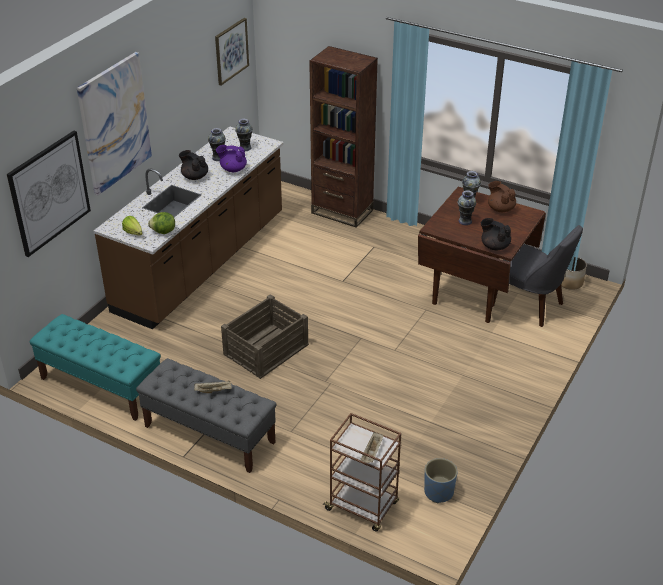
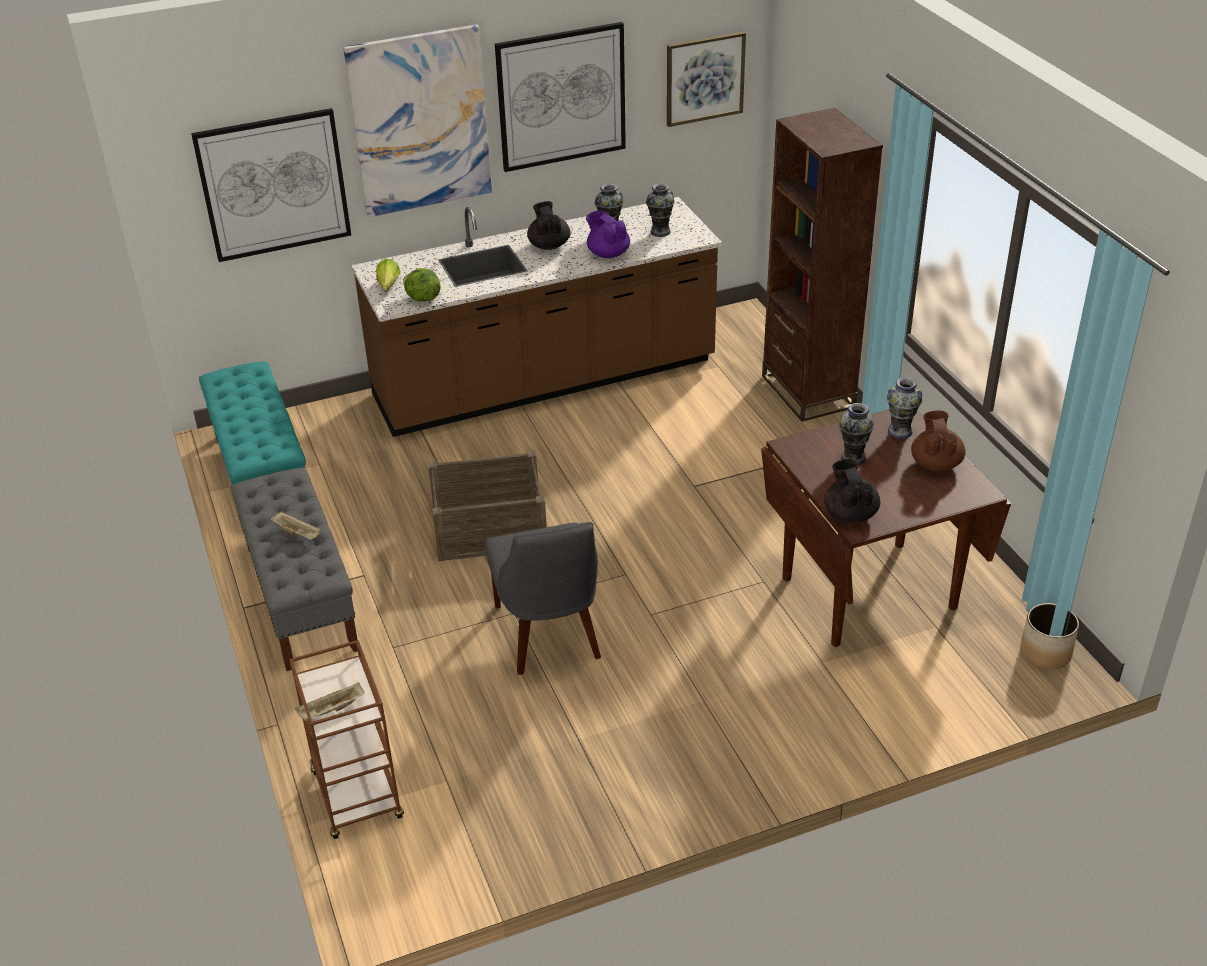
camera: 40 degrees right, 0 degrees up
blue planter [424,458,457,503] -> none
grey chair [492,225,583,327] -> grey chair moved to [485,522,601,675]
none -> picture [495,22,626,172]

